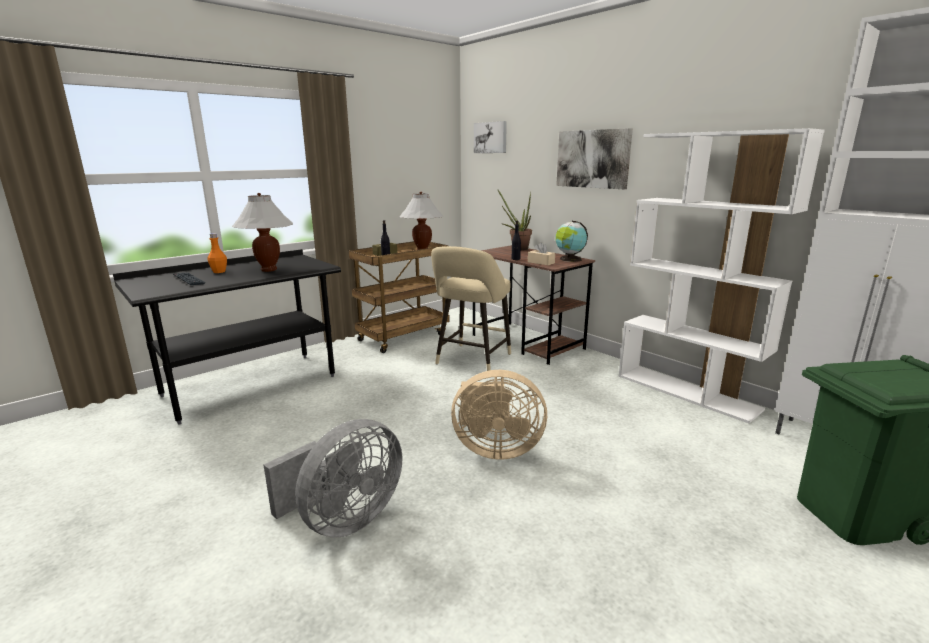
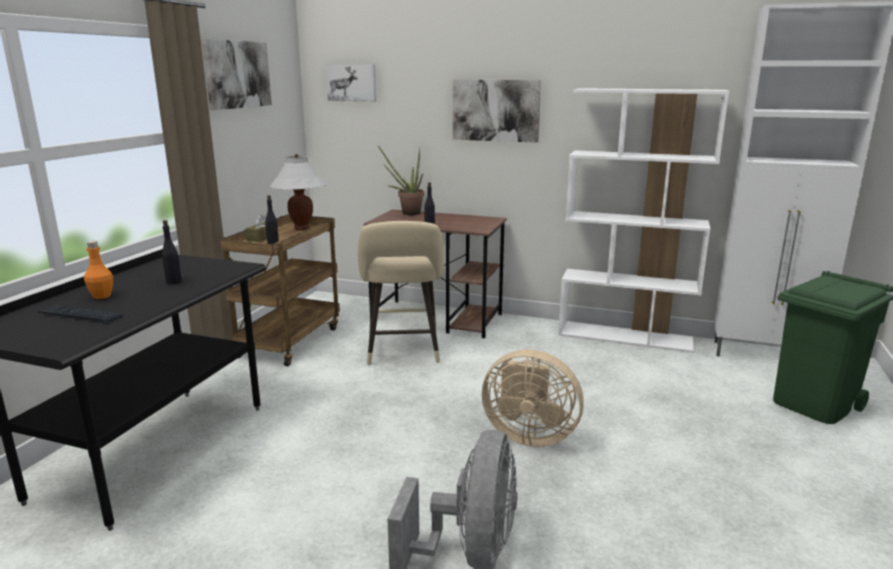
camera: 30 degrees left, 0 degrees up
white table lamp [232,193,293,272] -> black bottle [162,220,182,285]
beige fan [451,370,547,460] -> beige fan turned 45 degrees clockwise [482,349,584,447]
beige tissue box [528,242,555,265] -> none
globe [555,221,588,262] -> none
none -> picture [202,39,272,110]

